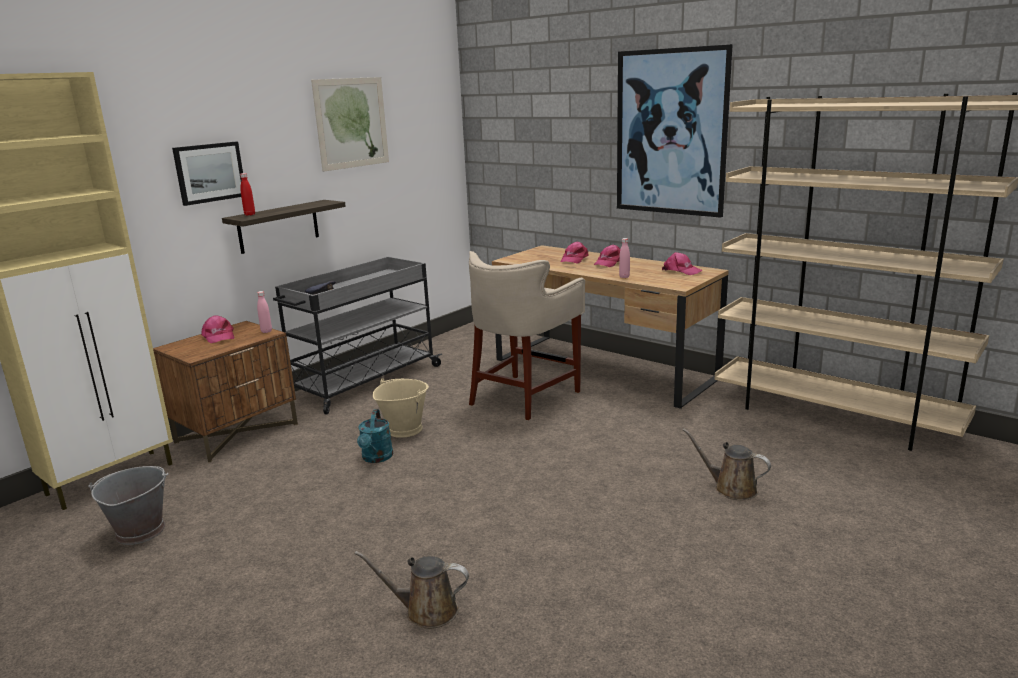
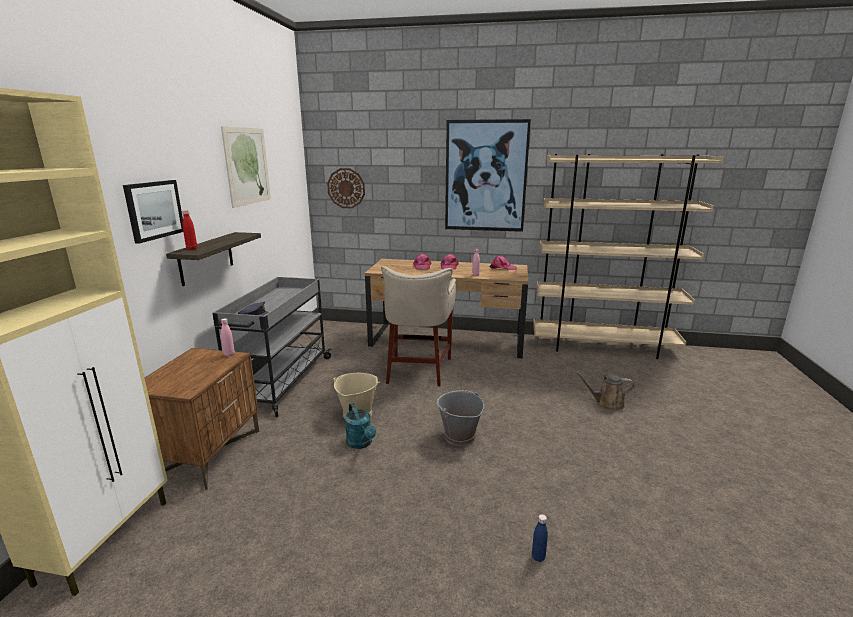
camera: 30 degrees left, 0 degrees up
grey bucket [88,466,169,545] -> grey bucket moved to [436,390,484,446]
pink cap [201,315,234,343] -> none
brown watering can [354,551,469,629] -> blue bottle [532,514,548,562]
none -> wall clock [327,168,365,208]

